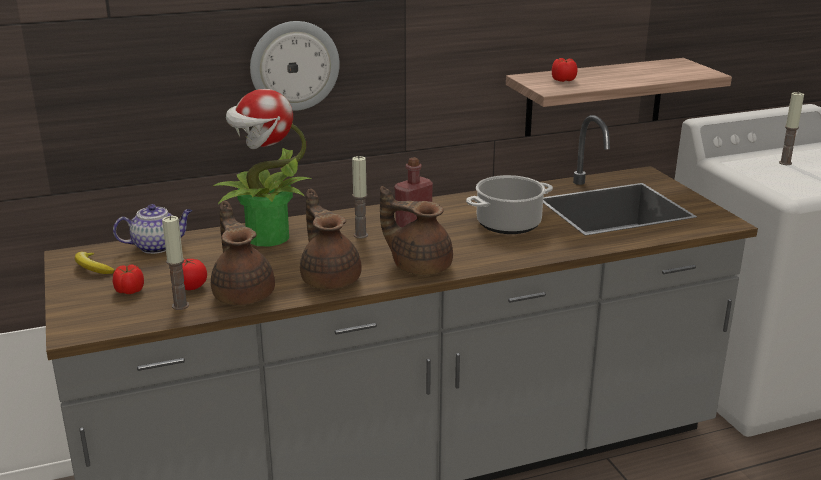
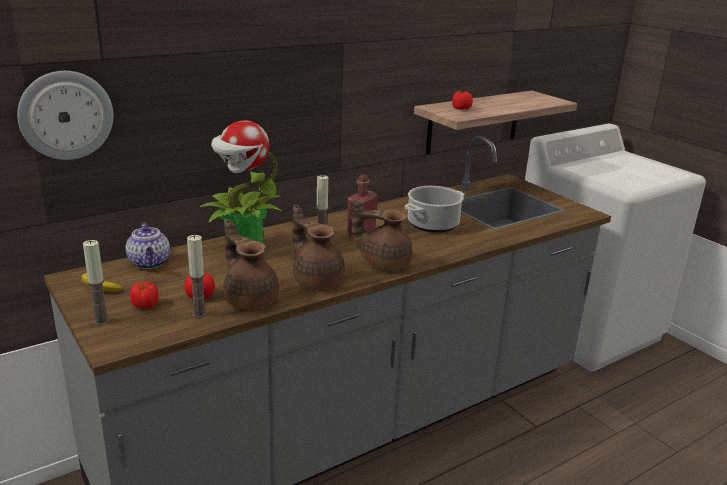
camera: 15 degrees left, 0 degrees up
teapot [113,204,192,254] -> teapot turned 105 degrees clockwise [126,223,170,269]
wall clock [250,21,340,111] -> wall clock moved to [17,71,114,160]
candle [779,92,804,165] -> candle moved to [83,240,109,326]

